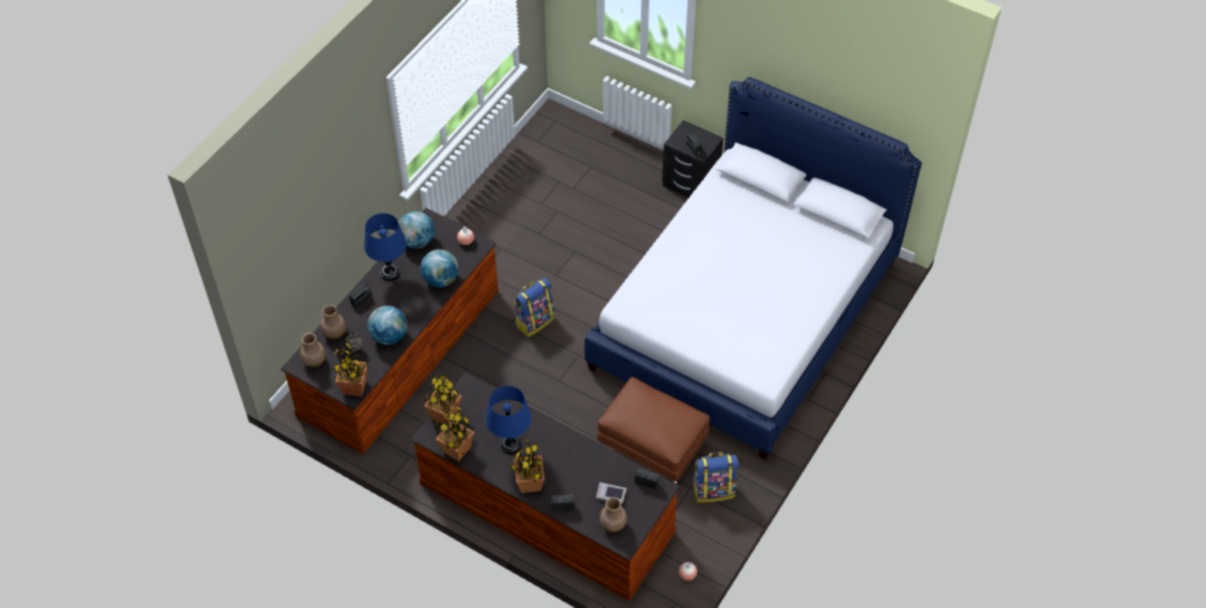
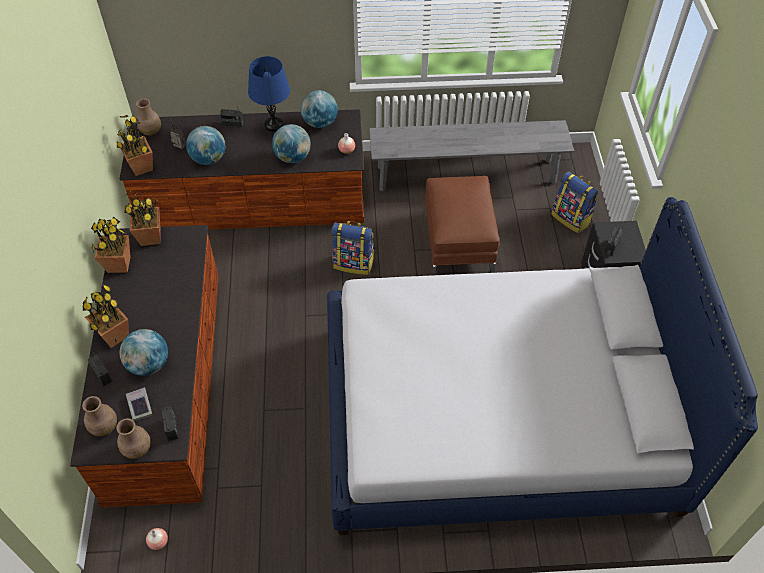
camera: 55 degrees right, 0 degrees up
brown vase [321,305,346,339] -> brown vase moved to [117,418,151,459]
blue table lamp [486,386,532,454] -> none
brown ottoman [597,377,710,484] -> brown ottoman moved to [425,176,499,275]
backpack [693,452,739,503] -> backpack moved to [551,172,598,233]
none -> globe [120,329,168,376]
none -> grey bench [369,120,574,191]

